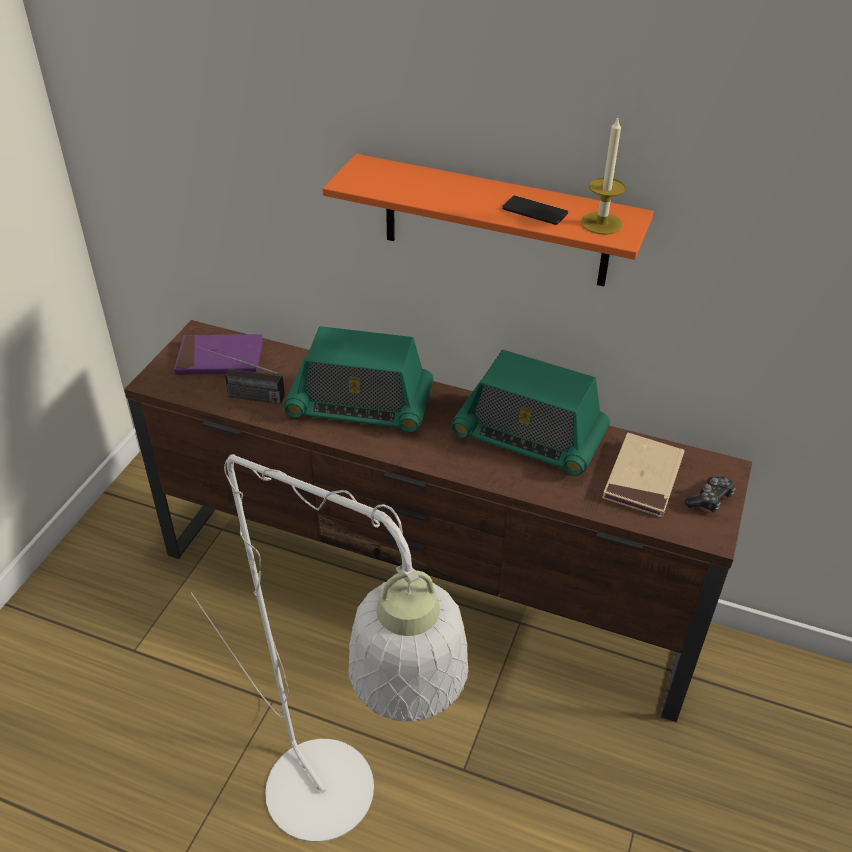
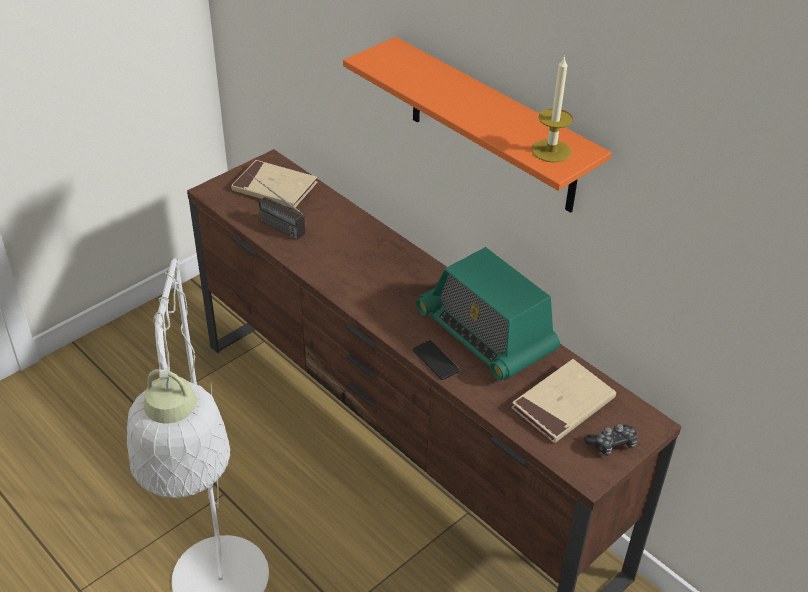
camera: 25 degrees right, 0 degrees up
purple book [174,334,263,375] -> beige book [231,160,318,208]
radio [284,326,433,433] -> none
phone [502,196,568,225] -> phone moved to [413,340,460,380]

